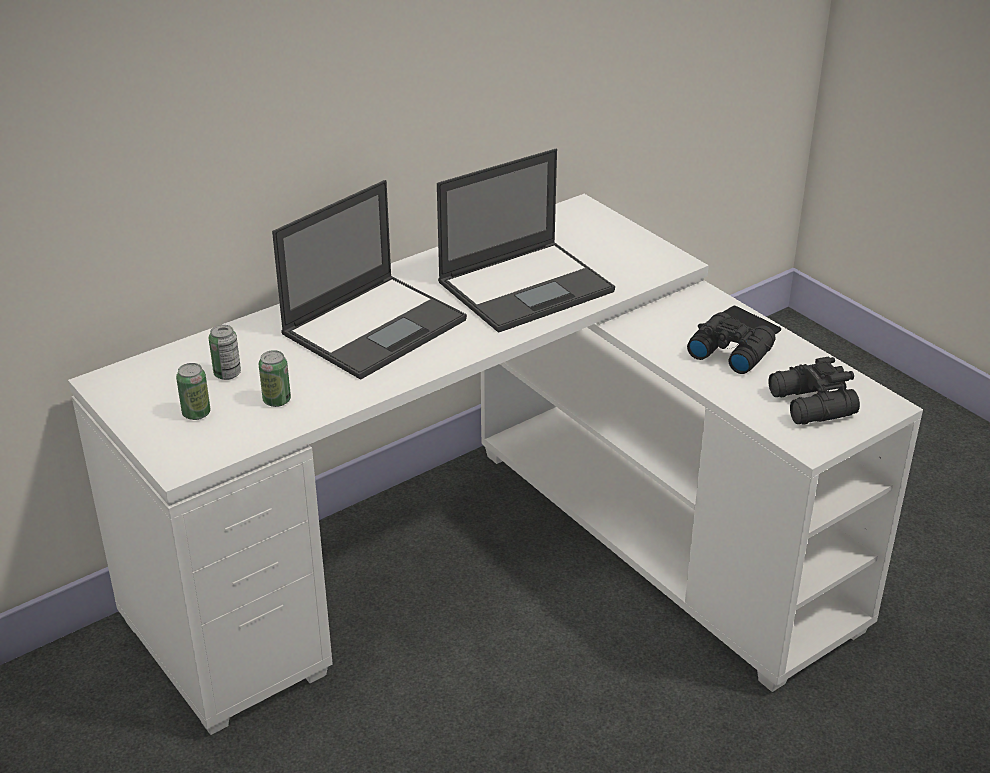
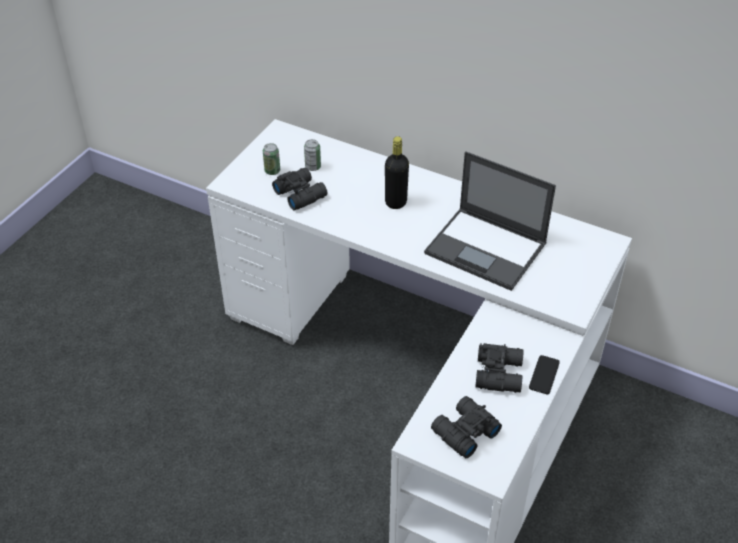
camera: 65 degrees right, 10 degrees up
can [259,350,291,407] -> black binoculars [272,167,327,210]
laptop [272,180,467,380] -> black bottle [385,136,409,209]

